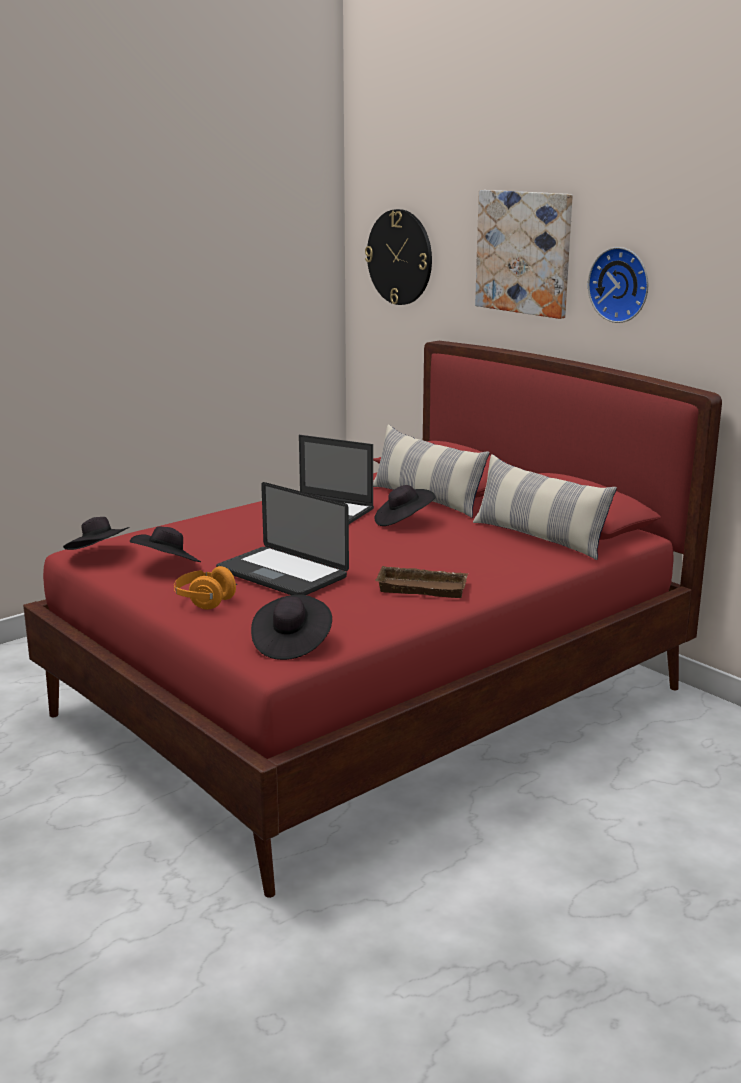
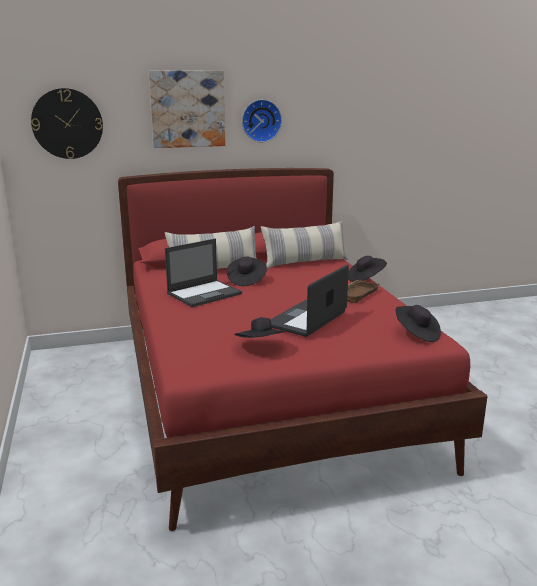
camera: 65 degrees left, 0 degrees up
black hat [63,517,130,550] -> black hat moved to [348,256,387,282]
orange headphones [174,566,237,609] -> none
laptop [216,482,349,595] -> laptop turned 150 degrees clockwise [270,264,349,337]

